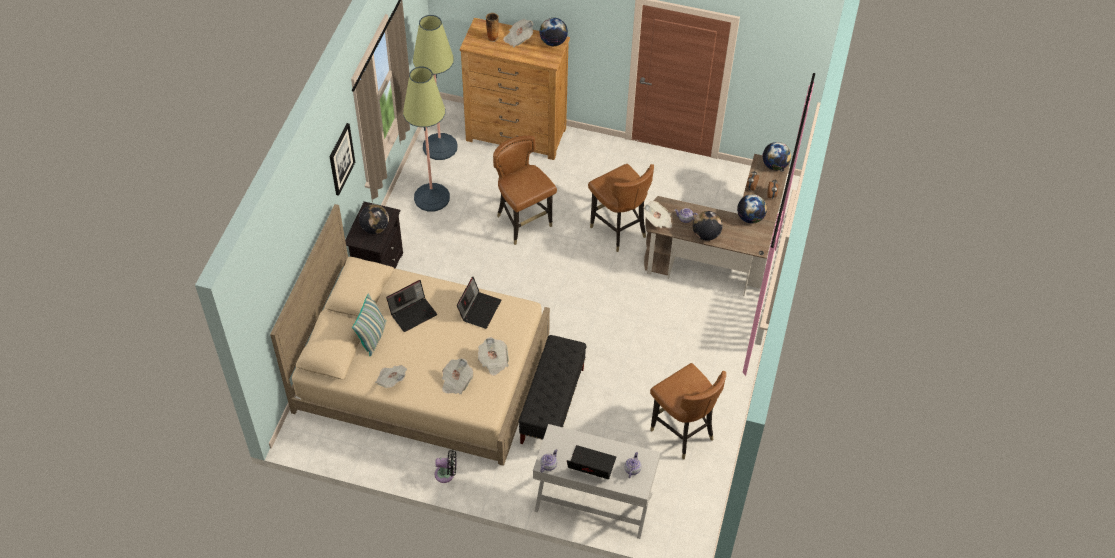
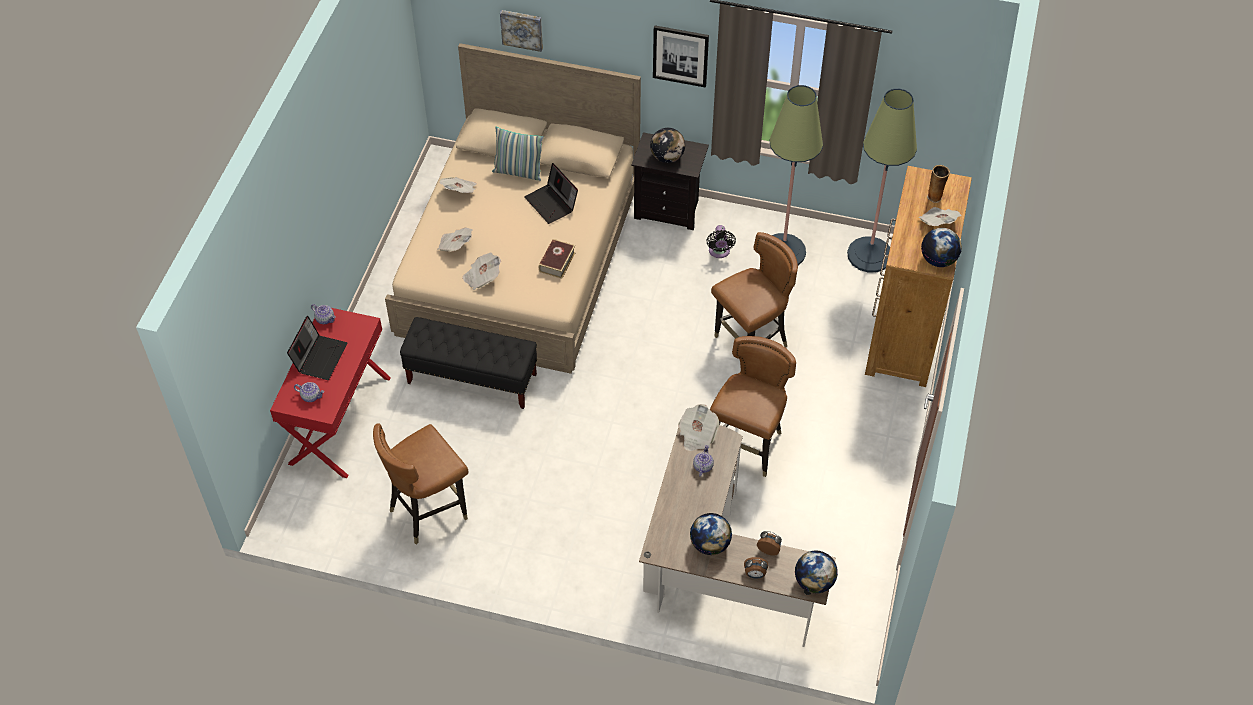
camera: 90 degrees right, 0 degrees up
black fan [434,449,456,483] -> black fan moved to [706,225,736,258]
laptop [457,277,501,329] -> book [539,239,576,279]
white console table [533,424,660,539] -> red console table [270,308,391,478]
brown chair [588,164,654,252] -> brown chair turned 150 degrees clockwise [710,336,796,477]
globe [693,211,722,241] -> none
none -> picture [500,10,543,52]

